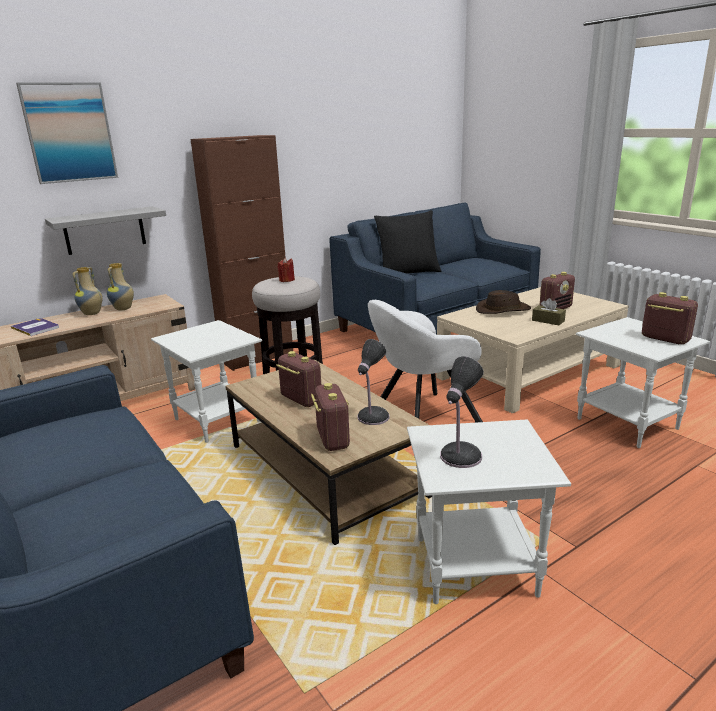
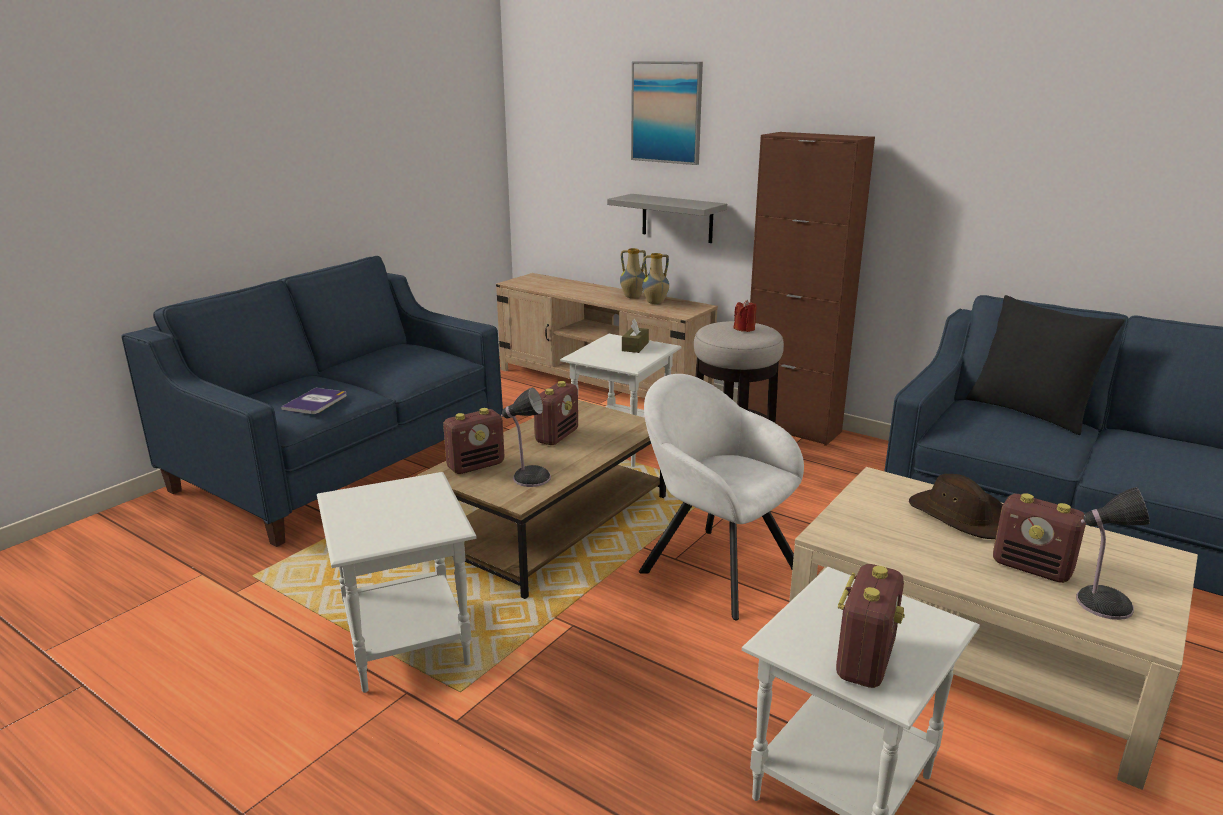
camera: 70 degrees right, 0 degrees up
book [11,318,59,336] -> book moved to [281,388,347,414]
table lamp [440,356,484,468] -> table lamp moved to [1076,487,1150,620]
brown tissue box [532,298,566,325] -> brown tissue box moved to [622,319,649,353]

